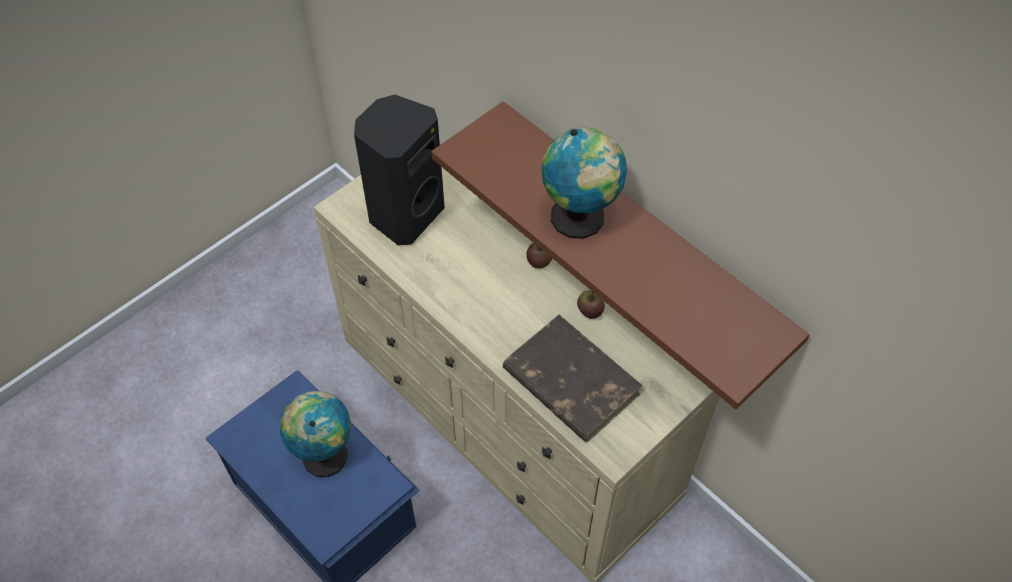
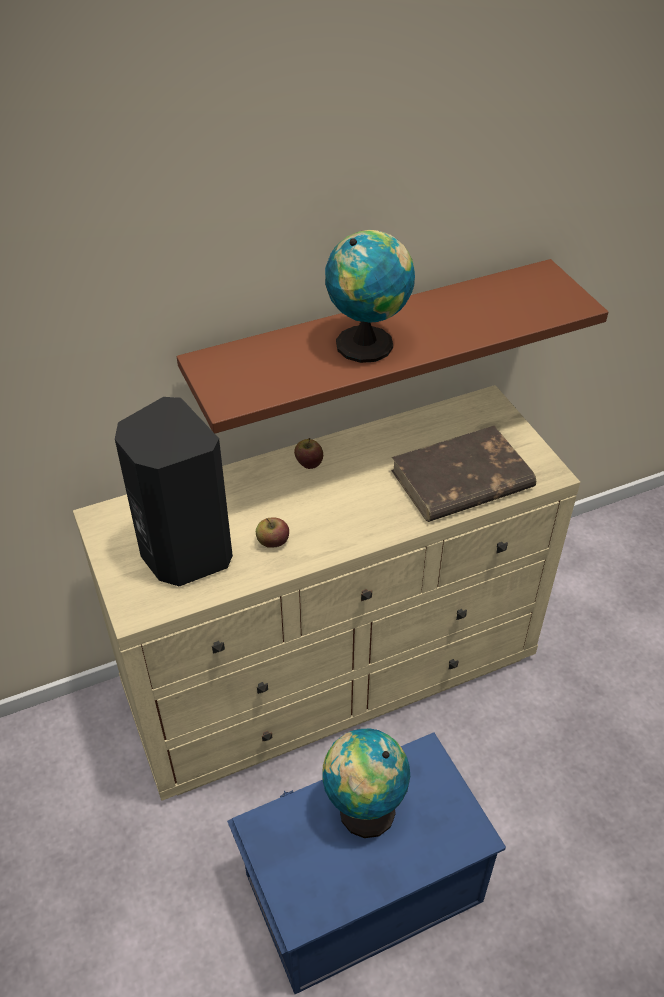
camera: 70 degrees left, 10 degrees down
apple [577,290,605,319] -> apple moved to [256,518,289,548]

